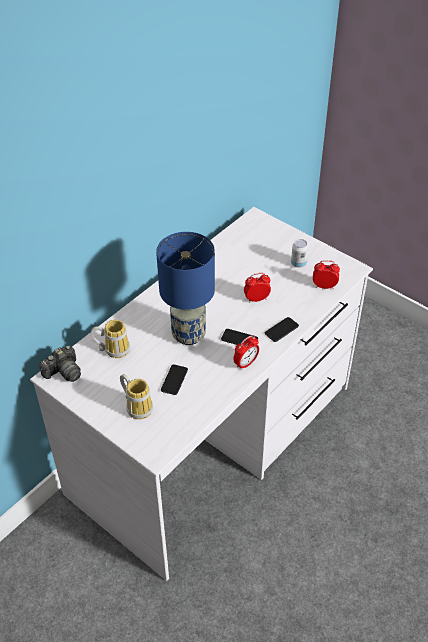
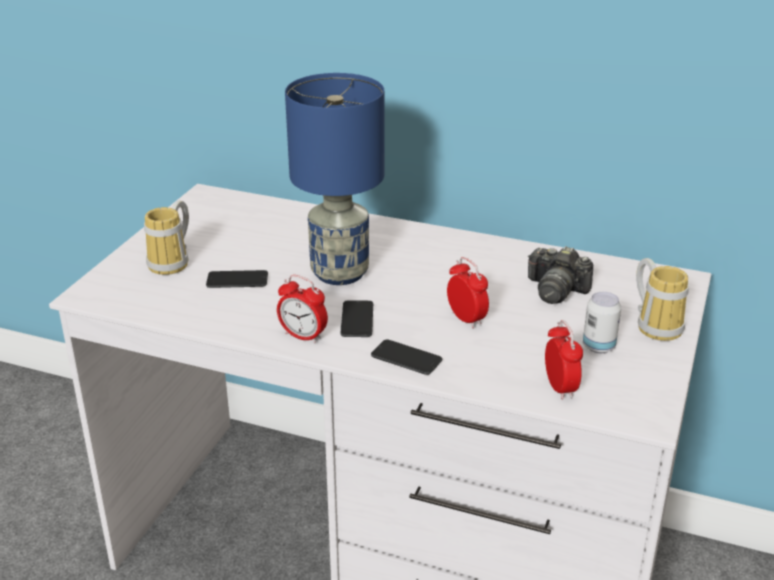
camera: 70 degrees right, 15 degrees down
camera [39,345,81,382] -> camera moved to [528,246,593,304]
mug [91,319,130,358] -> mug moved to [636,258,689,341]

